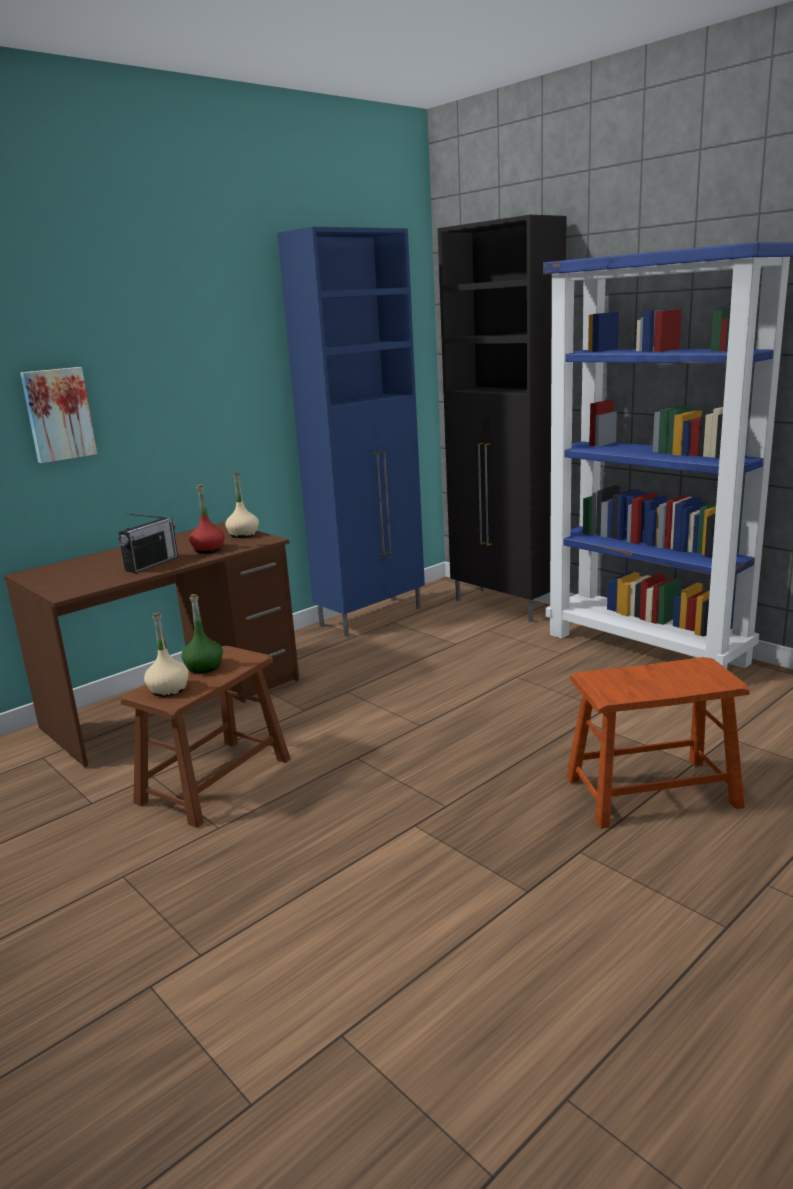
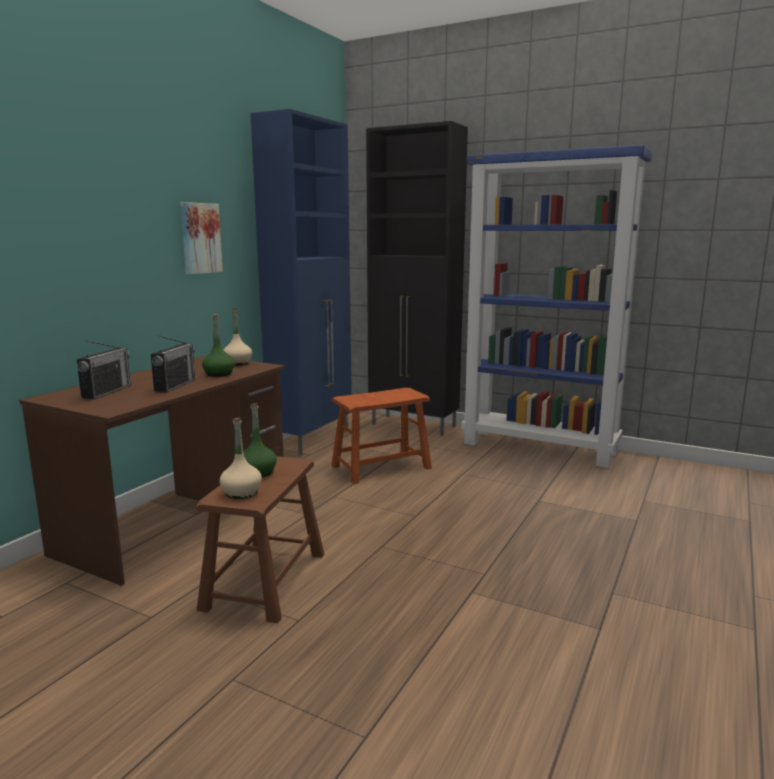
camera: 20 degrees left, 5 degrees down
picture [20,367,97,463] -> picture moved to [180,202,223,274]
red bottle [189,484,225,553] -> green bottle [202,314,234,377]
brown stool [566,657,750,829] -> brown stool moved to [332,388,432,484]
none -> radio [77,340,131,399]

